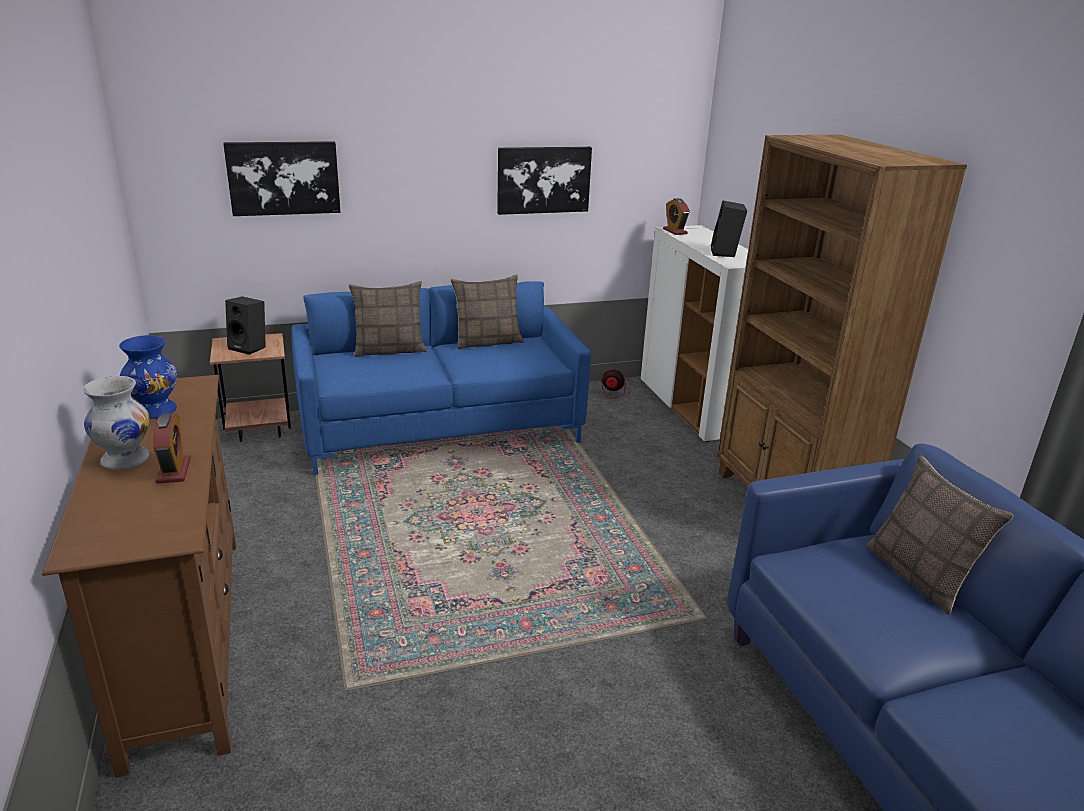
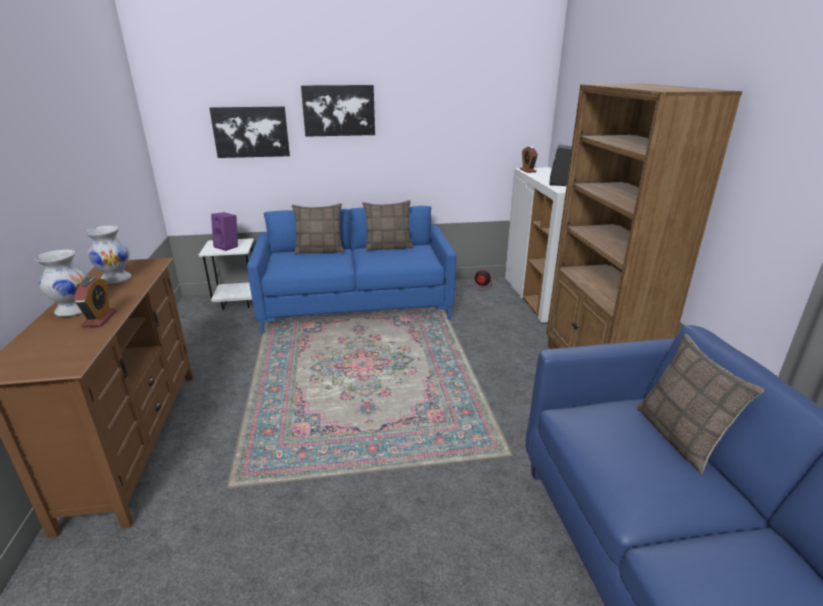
camera: 10 degrees right, 0 degrees up
blue vase [119,335,177,419] -> white vase [85,226,131,284]
brown side table [210,333,291,442] -> white side table [199,238,254,310]
black speaker [225,297,266,355] -> purple speaker [211,212,238,251]
picture [497,147,592,215] -> picture moved to [301,85,375,137]

